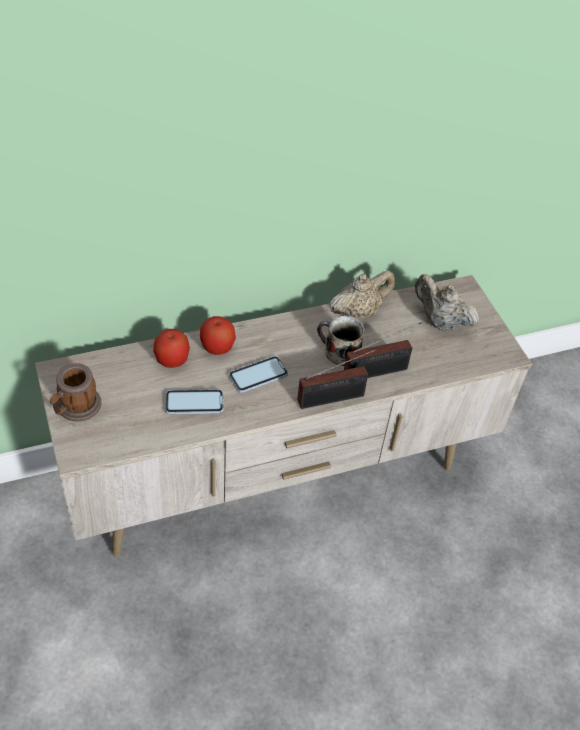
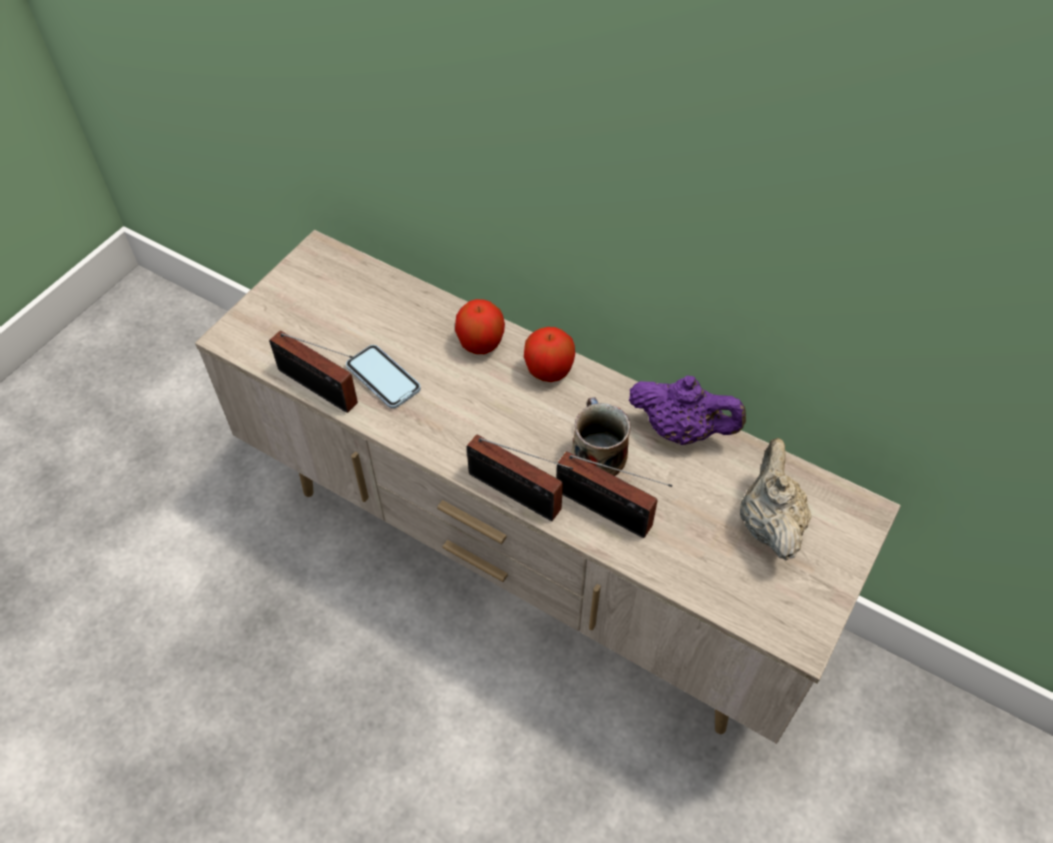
camera: 55 degrees right, 5 degrees up
mug [50,363,101,421] -> none
apple [153,329,190,368] -> apple moved to [524,327,575,382]
phone [229,356,288,393] -> none
beige teapot [329,270,395,320] -> purple teapot [629,375,746,445]
none -> radio [269,331,358,413]

